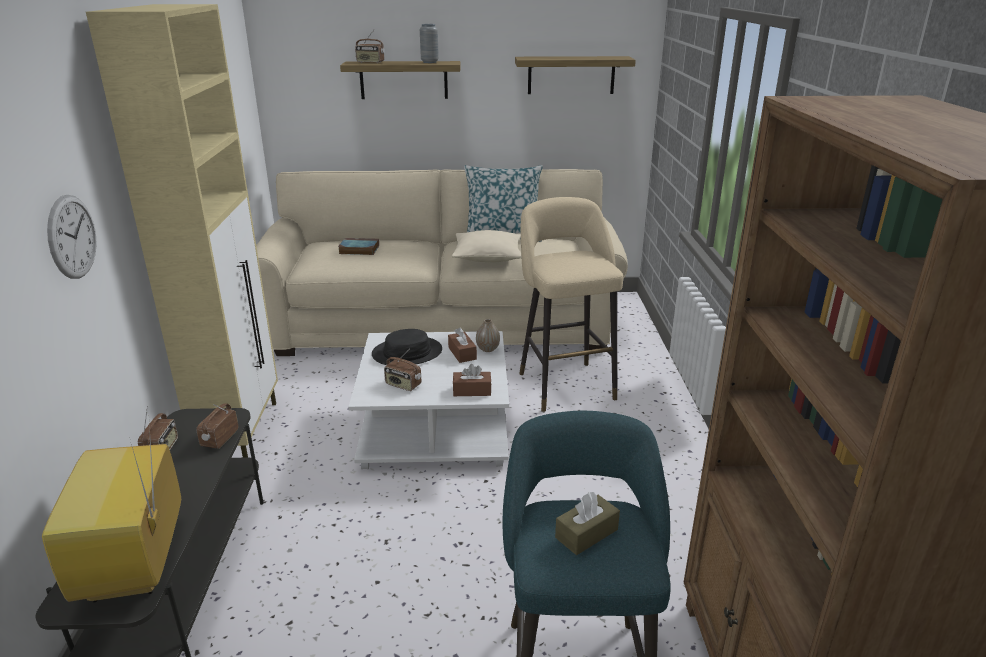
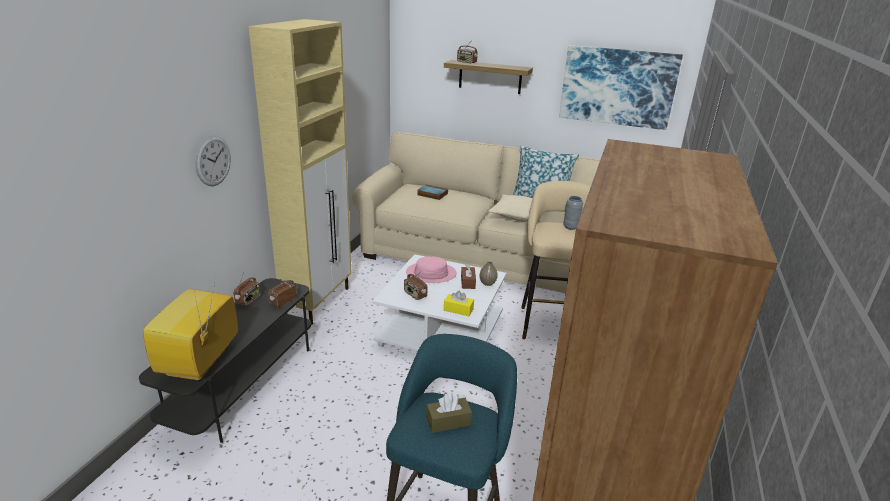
camera: 20 degrees right, 0 degrees up
black hat [372,329,442,365] -> pink hat [406,256,456,283]
grey vase [420,24,439,63] -> grey vase moved to [563,196,583,230]
brown tissue box [453,364,492,396] -> yellow tissue box [444,290,474,316]
shelf [515,56,636,94] -> picture [559,45,683,130]

